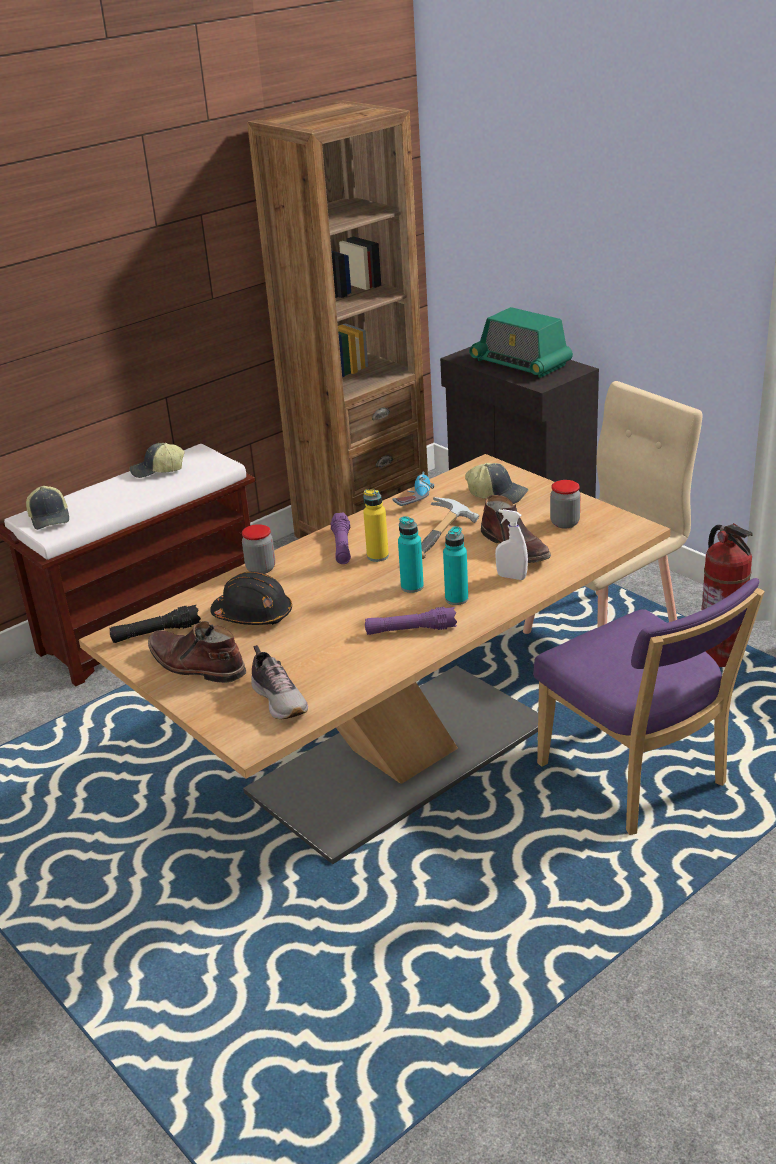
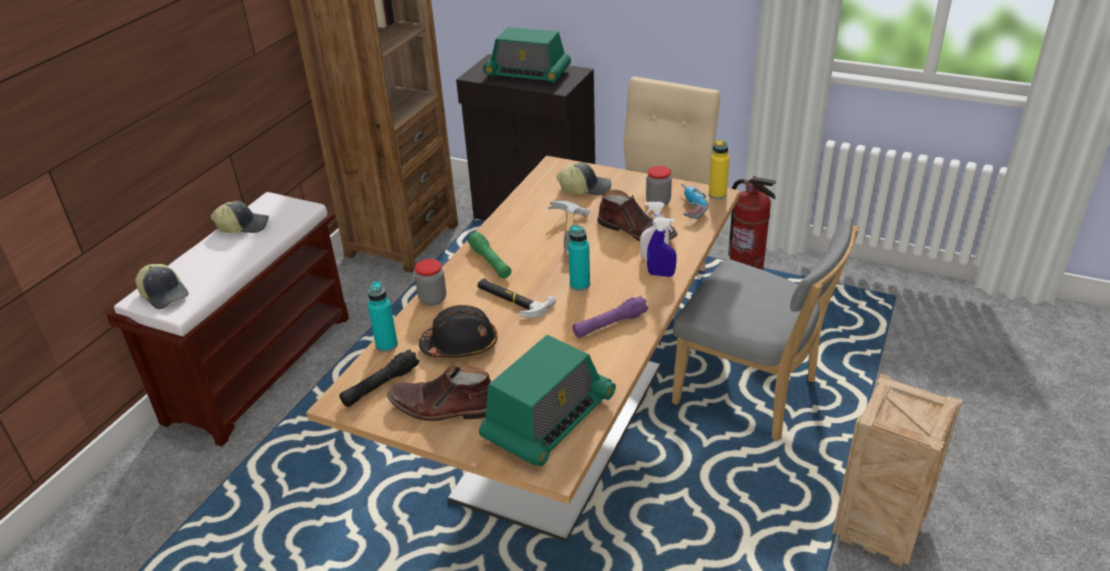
camera: 25 degrees left, 5 degrees up
cap [130,443,185,478] -> cap turned 150 degrees counterclockwise [211,201,269,233]
shoe [251,645,308,719] -> radio [479,335,616,466]
purple flashlight [330,512,351,564] -> green flashlight [467,231,511,279]
yellow bottle [363,489,389,562] -> yellow bottle moved to [709,140,730,199]
power drill [392,471,434,506] -> power drill moved to [681,183,709,219]
turquoise bottle [443,526,468,605] -> turquoise bottle moved to [368,281,398,352]
purple chair [533,578,764,835] -> grey chair [672,218,859,442]
none -> hammer [477,278,556,318]
none -> blue spray bottle [647,217,677,277]
none -> crate [832,374,962,566]

